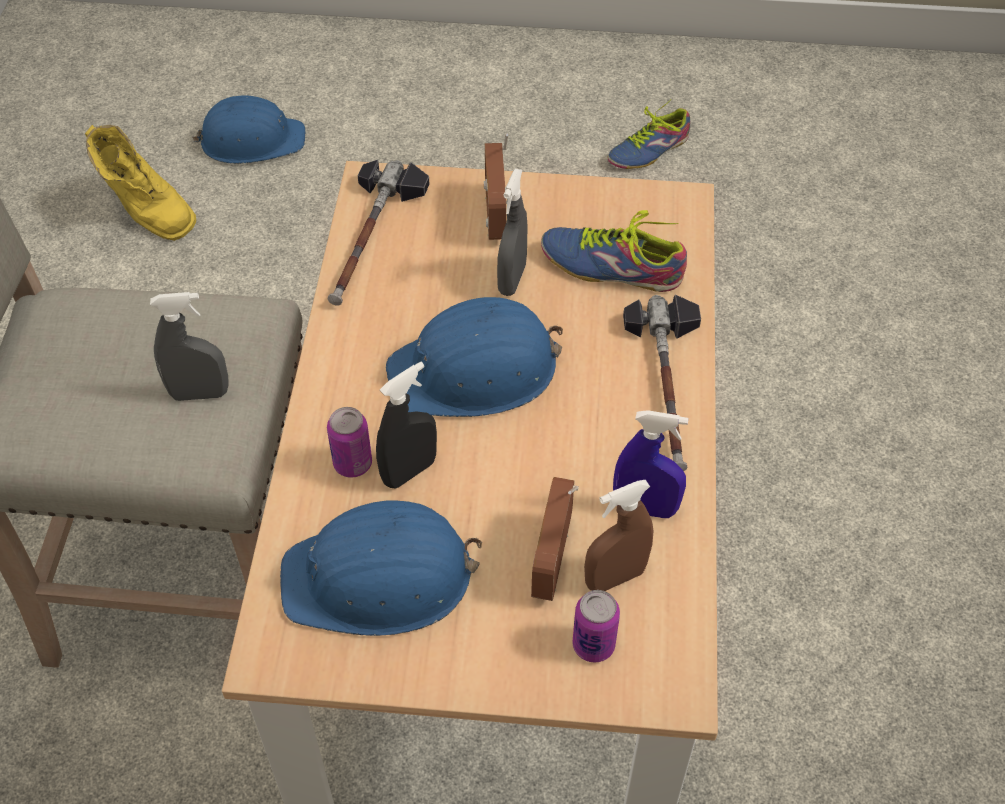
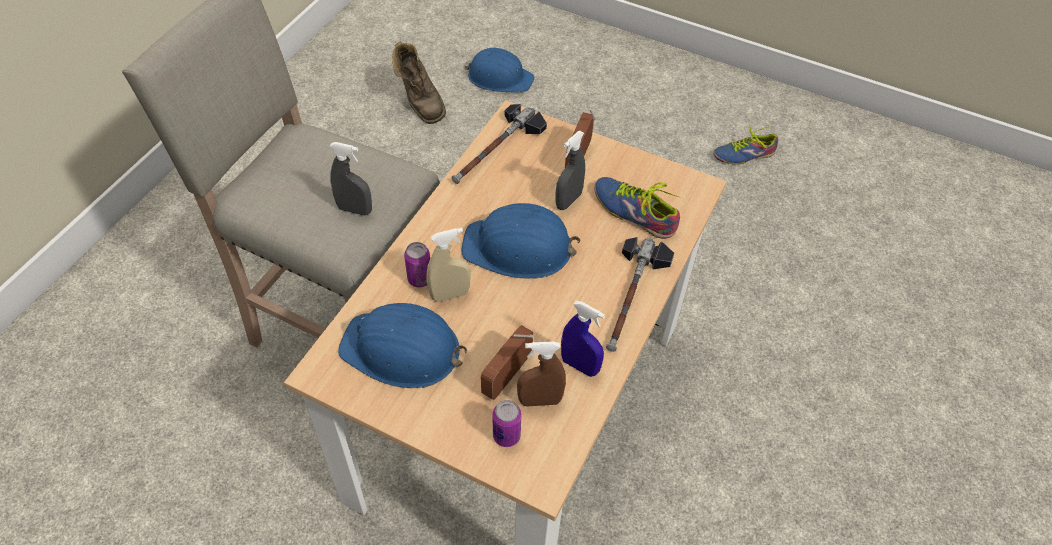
camera: 20 degrees right, 0 degrees up
yellow boot [85,125,196,241] -> brown boot [392,41,446,124]
black spray bottle [376,362,437,489] -> beige spray bottle [427,228,471,302]

